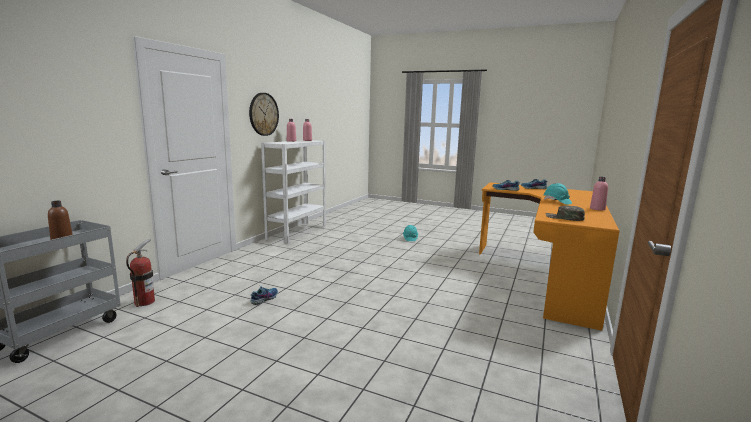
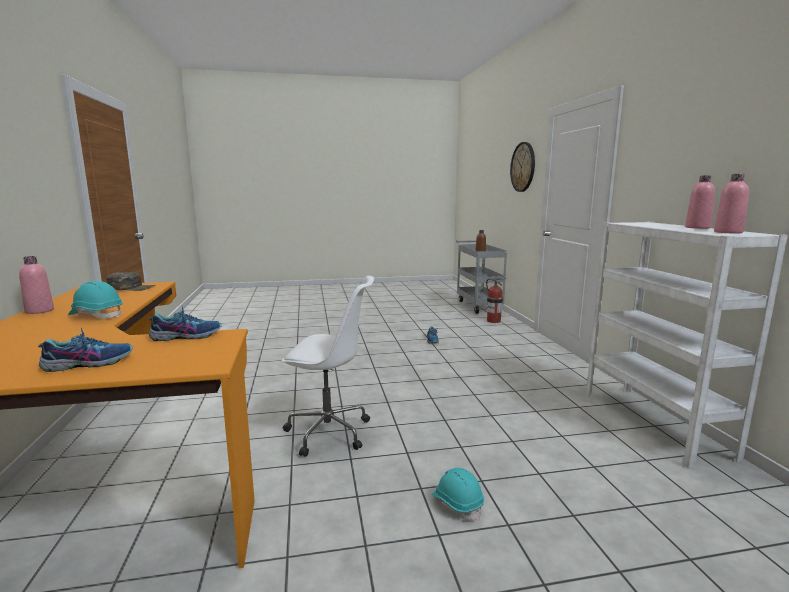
camera: 145 degrees right, 0 degrees up
wall clock [249,93,279,136] -> wall clock moved to [510,142,535,192]
none -> white office chair [281,276,374,457]

